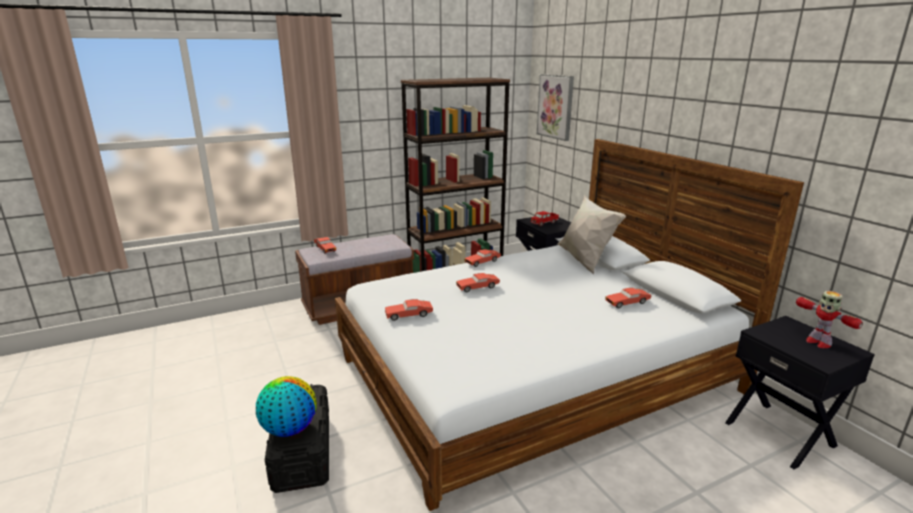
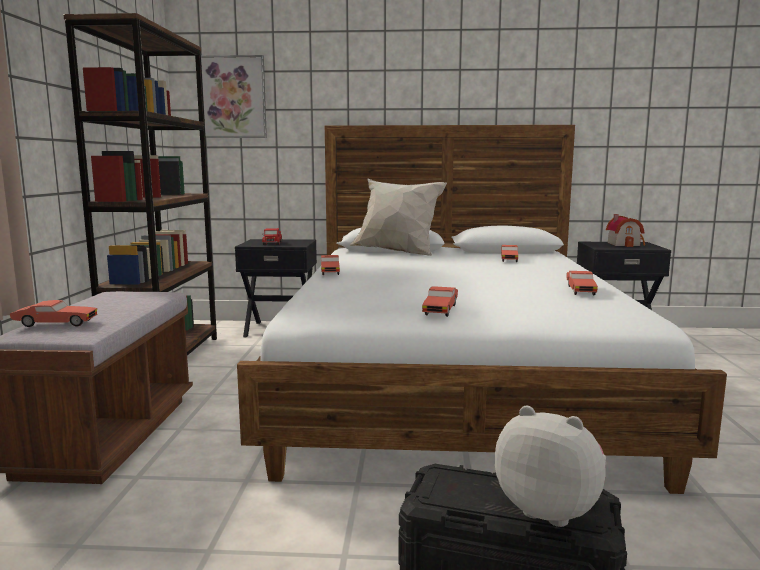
camera: 60 degrees left, 10 degrees down
globe [256,376,317,437] -> plush toy [495,406,606,527]
red toy car [456,273,500,292] -> red toy car moved to [566,271,598,295]
toy robot [796,291,863,348] -> toy house [606,214,645,247]

